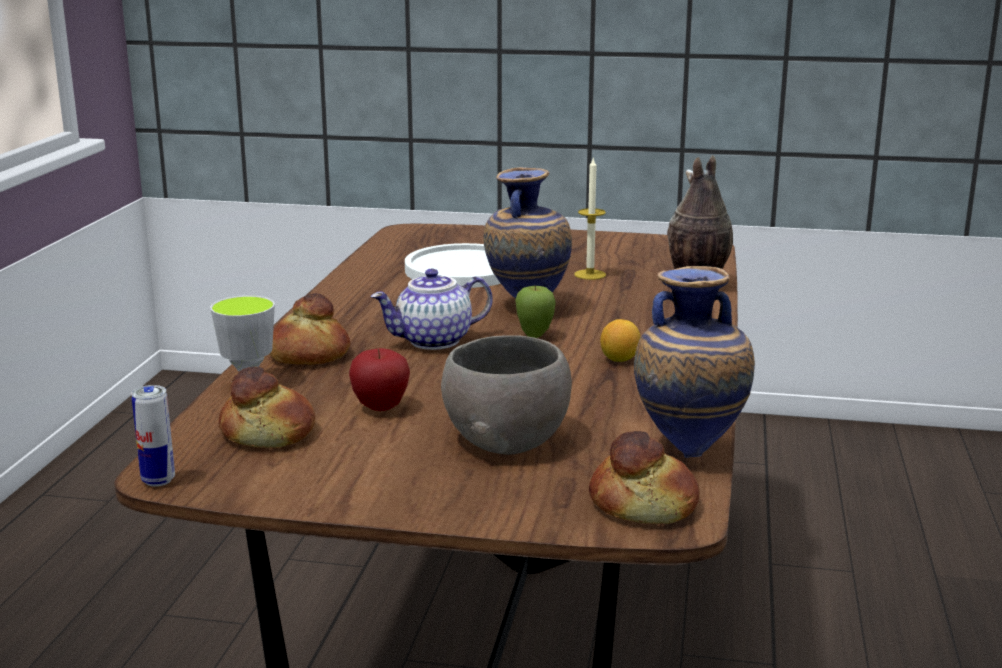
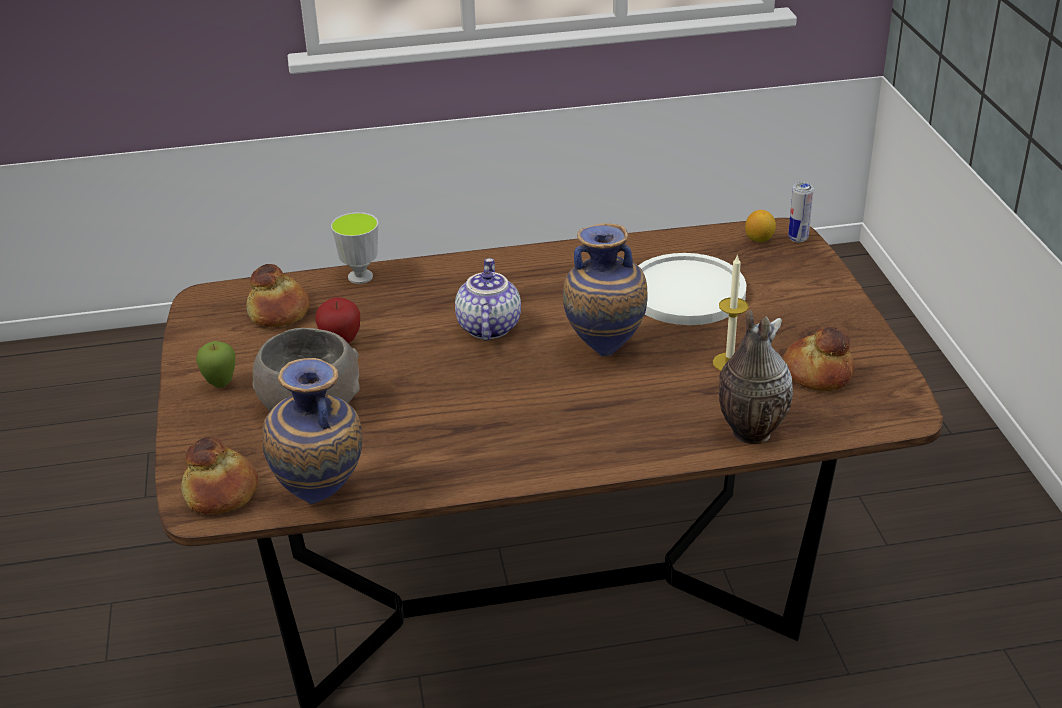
camera: 70 degrees right, 15 degrees up
can [131,385,175,487] -> can moved to [788,182,814,243]
bread [270,293,350,365] -> bread moved to [783,327,854,391]
teapot [370,269,493,350] -> teapot turned 45 degrees clockwise [455,258,521,341]
apple [515,286,556,338] -> apple moved to [196,341,236,388]
lemon [600,319,641,362] -> lemon moved to [745,210,776,242]

